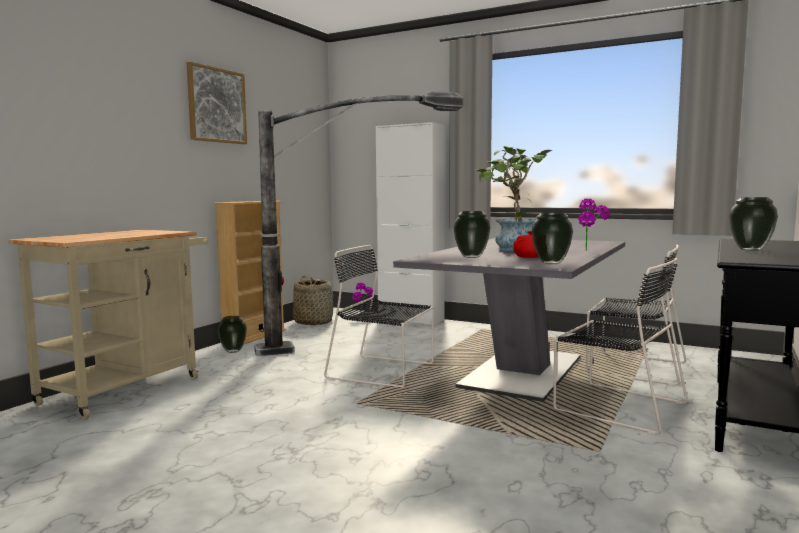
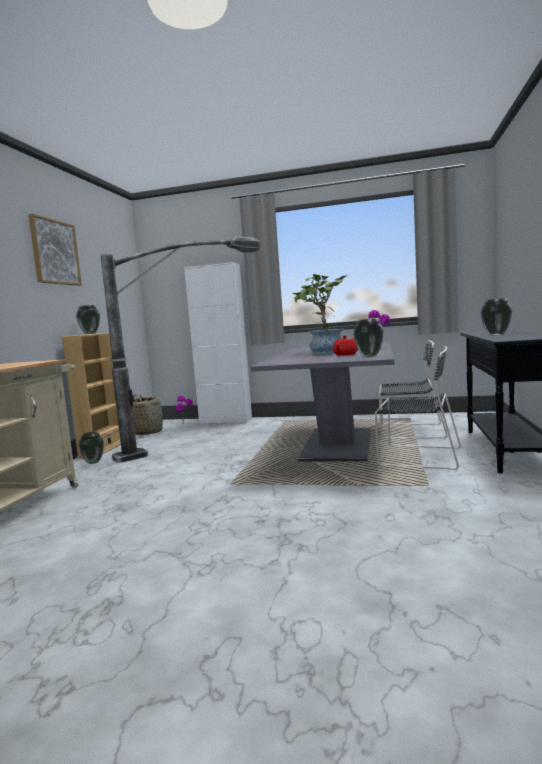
camera: 15 degrees left, 0 degrees up
black chair [324,245,434,387] -> none
vase [454,211,490,258] -> vase moved to [76,305,100,334]

